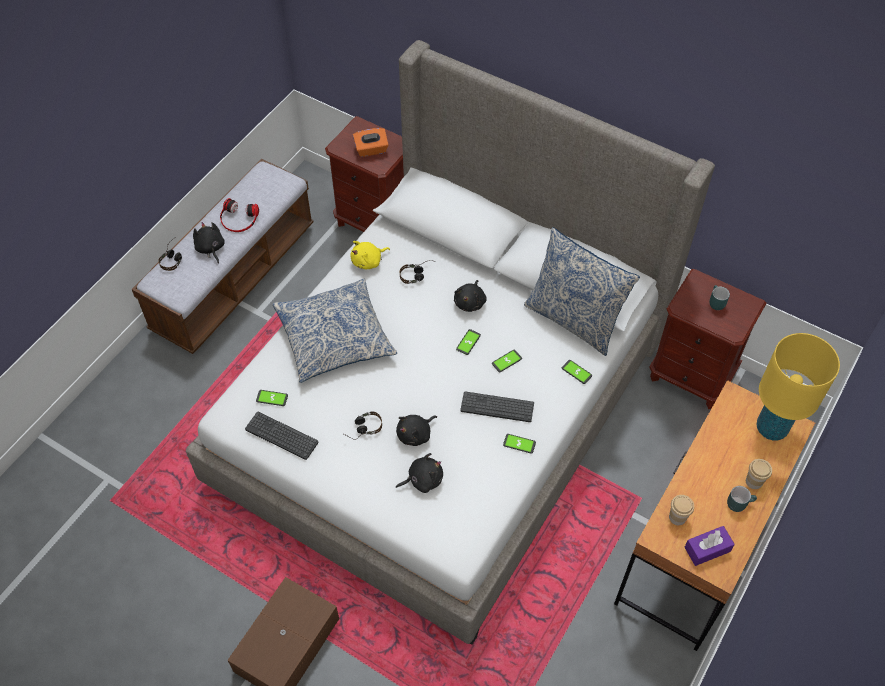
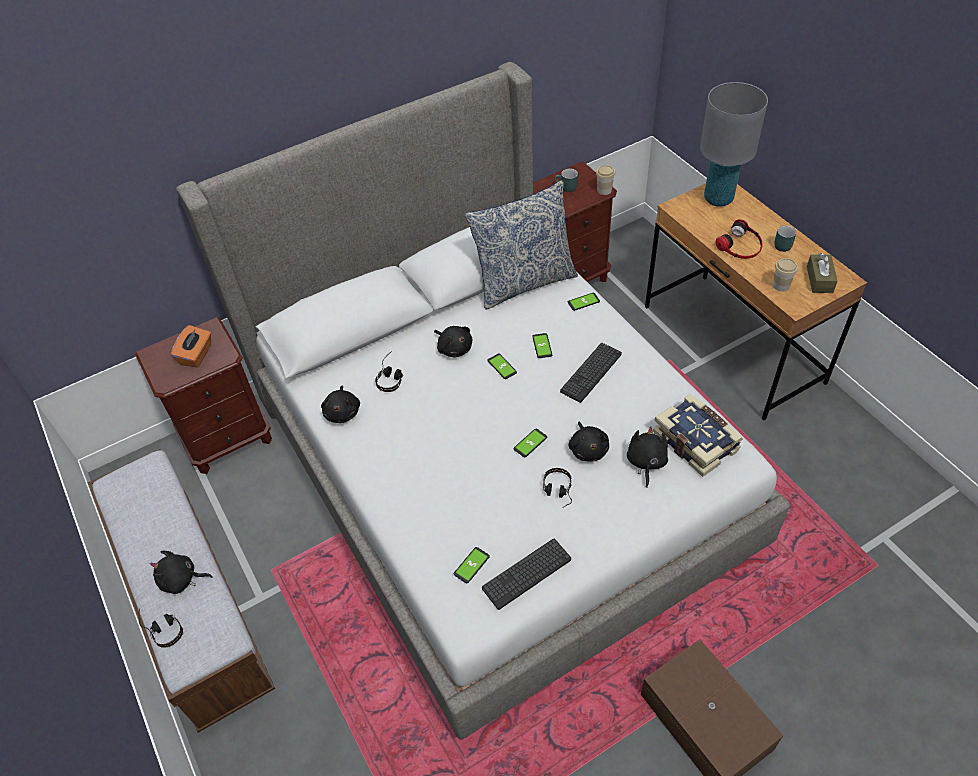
camera: 60 degrees left, 5 degrees down
headphones [220,198,259,232] -> headphones moved to [716,219,763,259]
pillow [273,279,397,383] -> none
yellow plush toy [350,241,390,269] -> black plush toy [321,386,360,423]
phone [503,434,536,454] -> phone moved to [514,429,547,457]
purple tissue box [684,526,735,566] -> brown tissue box [807,253,838,293]
cup [746,459,772,489] -> cup moved to [596,165,615,195]
yellow table lamp [756,333,840,440] -> grey table lamp [700,82,768,207]
none -> book [653,394,743,477]

